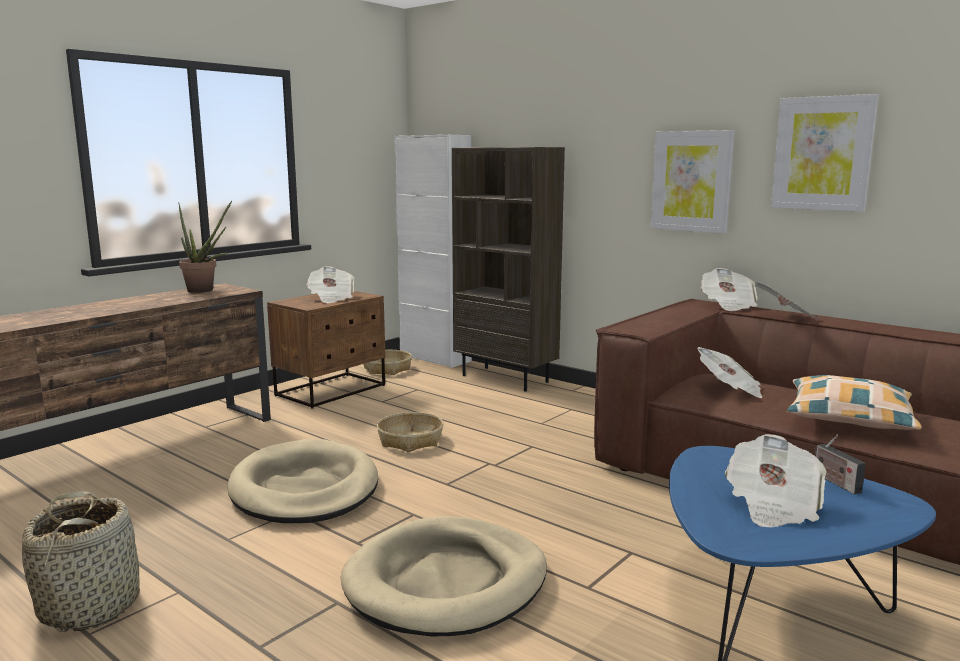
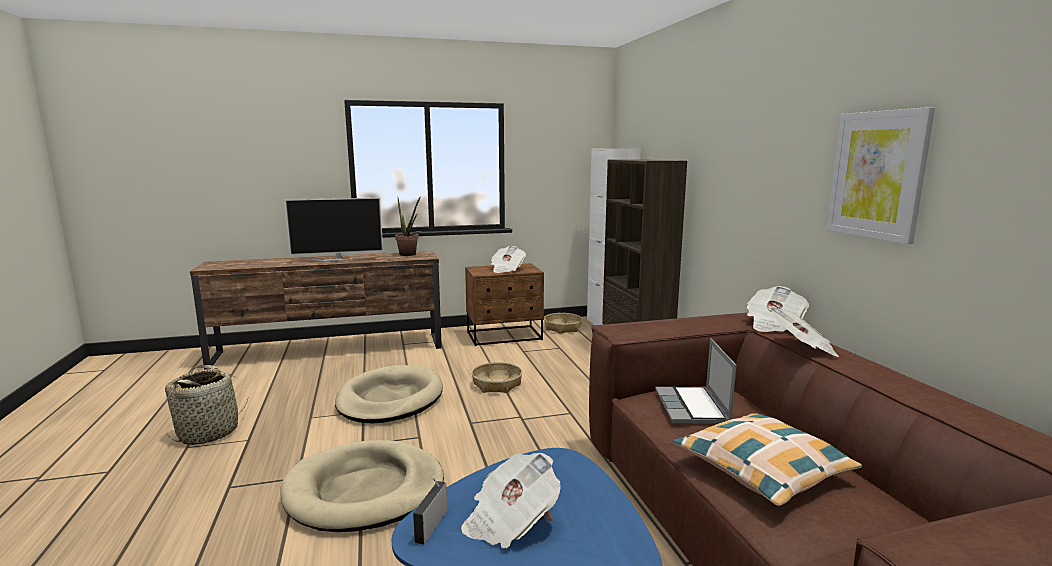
camera: 35 degrees right, 0 degrees up
picture [651,130,734,234] -> none
newspaper [697,347,762,398] -> laptop [655,338,736,424]
radio [815,435,866,495] -> radio moved to [413,476,447,545]
none -> television [285,198,383,261]

